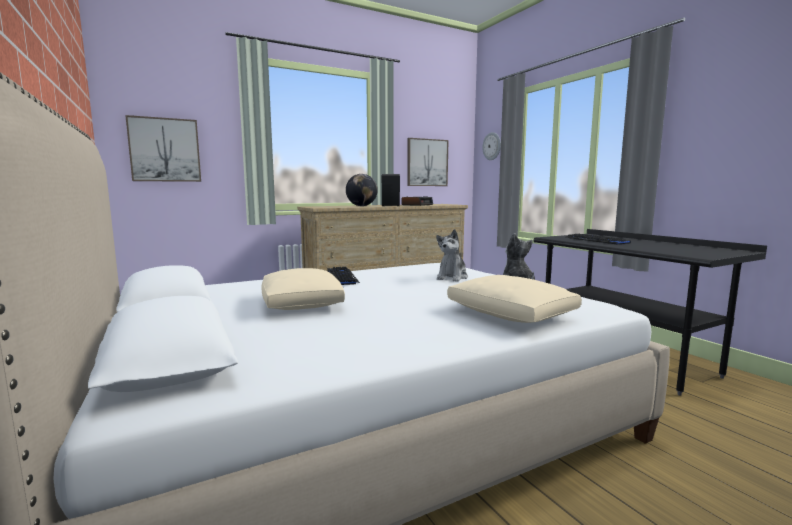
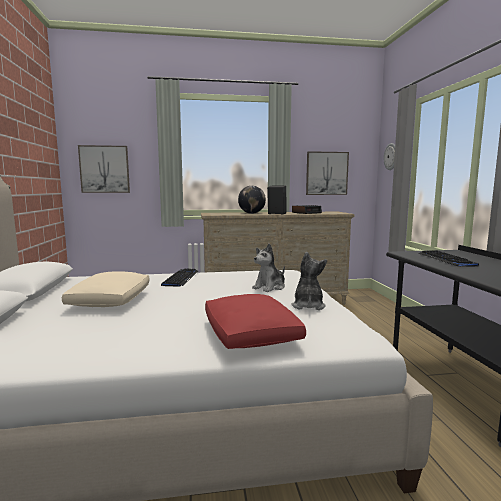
camera: 20 degrees right, 0 degrees up
beige pillow [447,275,582,323] -> red pillow [205,294,306,349]

